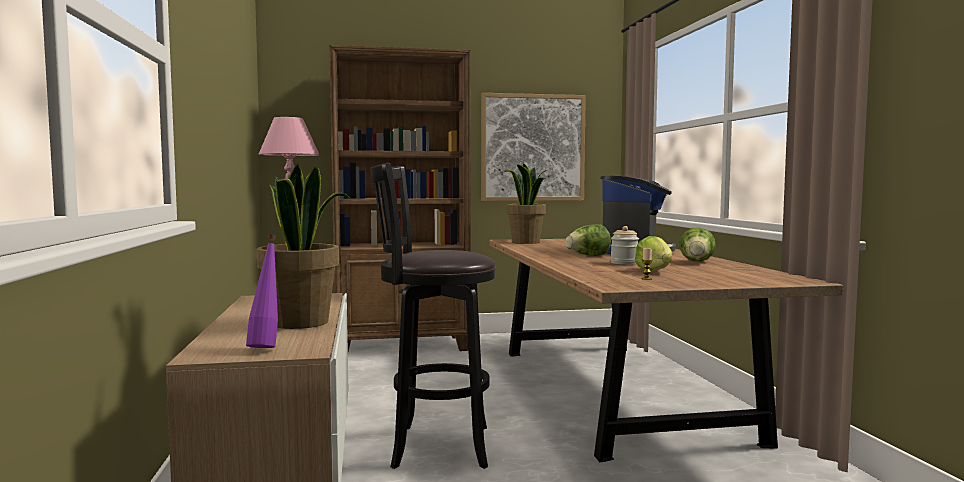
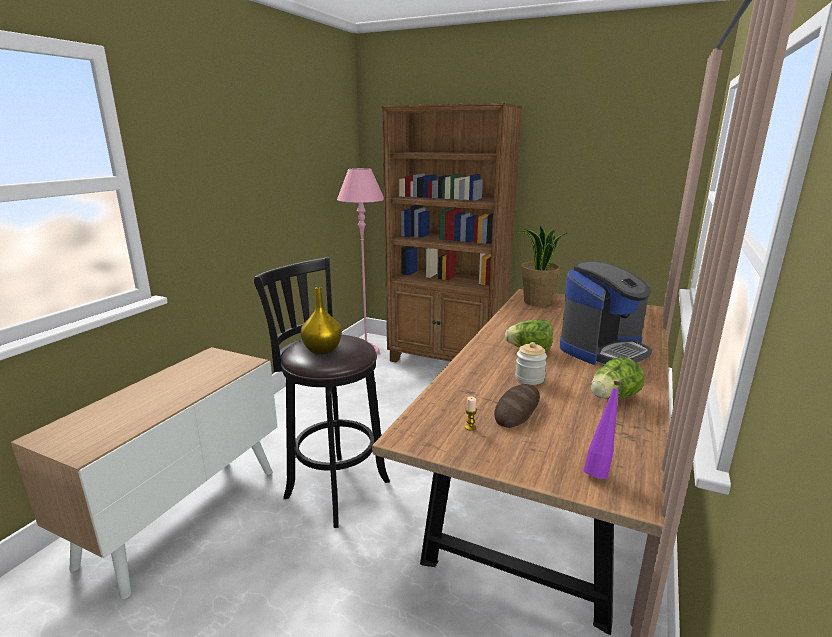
camera: 35 degrees right, 15 degrees up
purple bottle [246,235,278,348] -> purple bottle moved to [584,381,621,479]
potted plant [257,164,350,329] -> none
picture [481,93,586,201] -> none
lettuce [635,236,672,271] -> bread [494,384,540,428]
none -> yellow vase [301,287,342,355]

